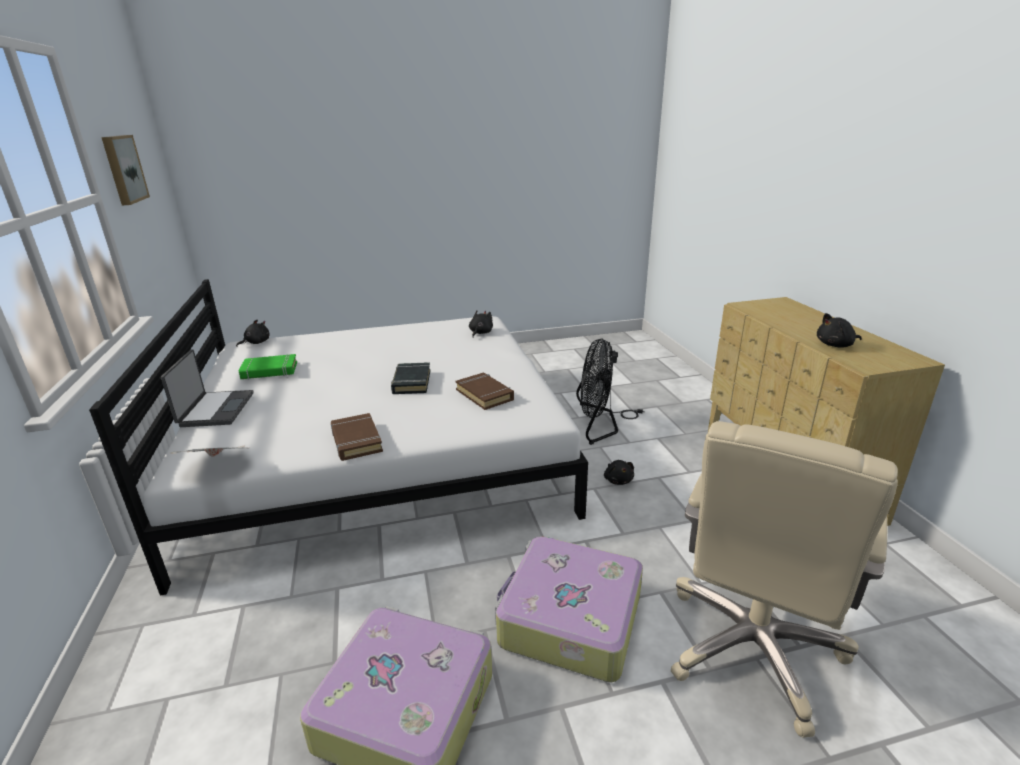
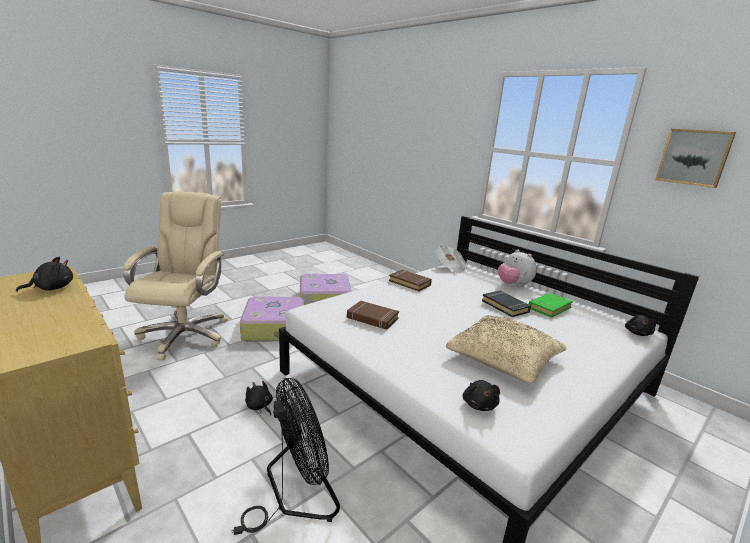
camera: 150 degrees right, 5 degrees down
laptop [161,349,254,427] -> plush toy [498,249,537,287]
black book [391,362,430,394] -> black book moved to [482,291,531,317]
none -> beige pillow [446,315,566,383]

